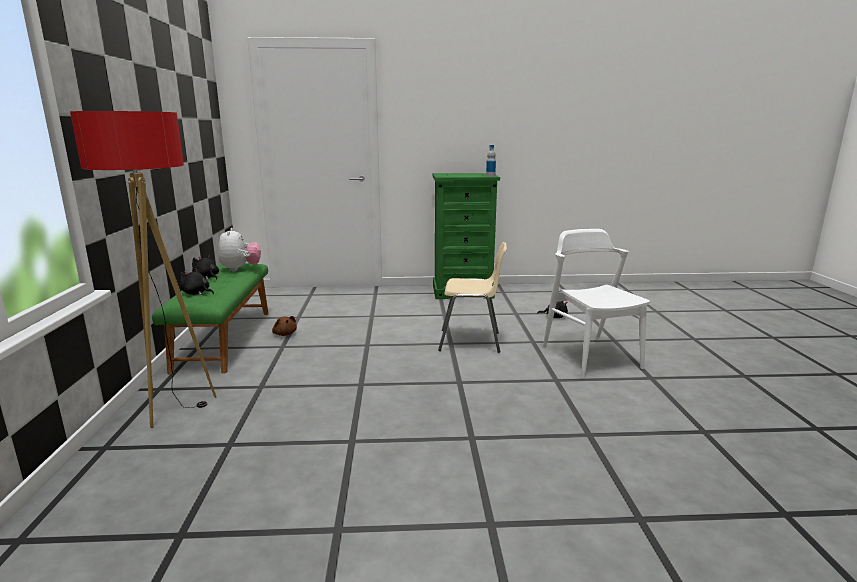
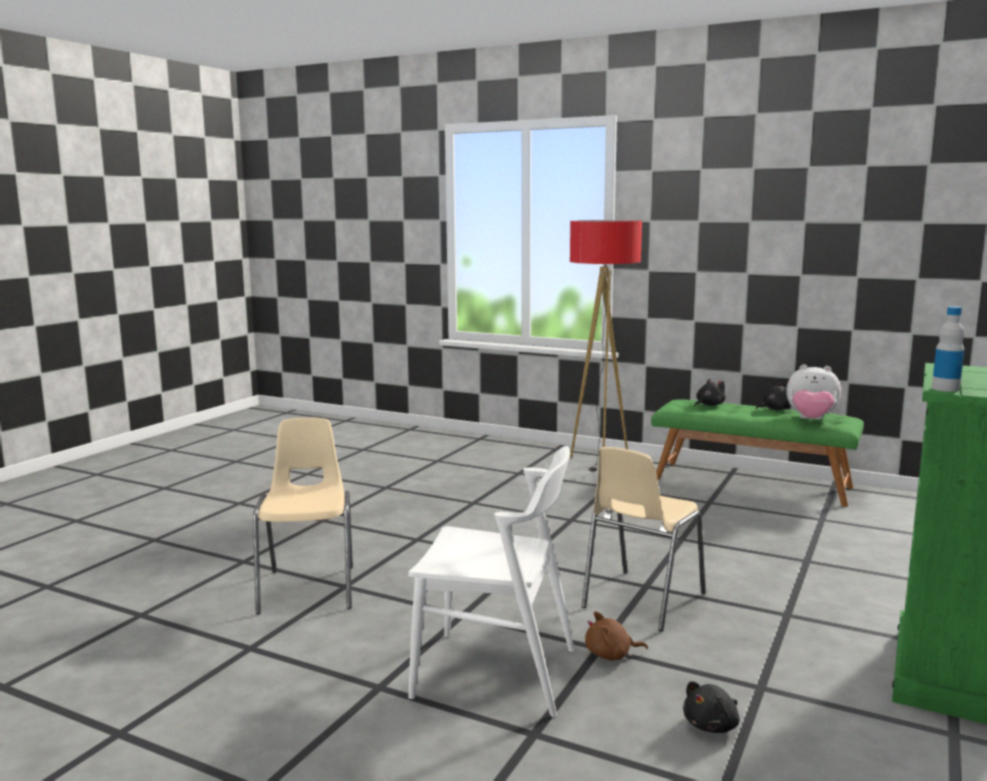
camera: 120 degrees right, 5 degrees down
brown plush toy [272,316,297,336] -> brown plush toy moved to [585,611,648,661]
none -> beige chair [253,417,353,614]

